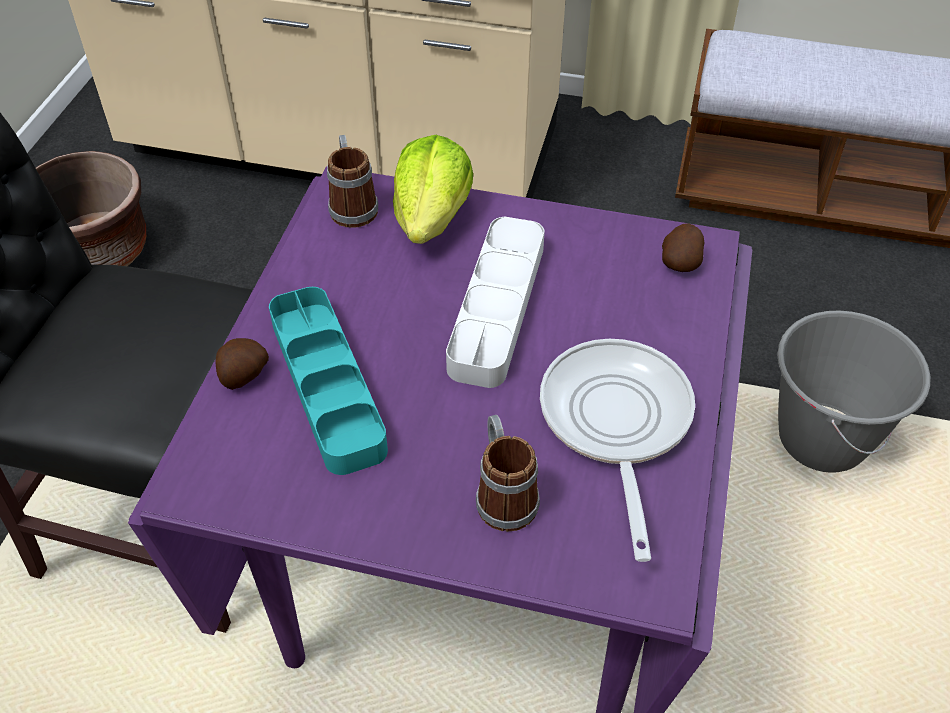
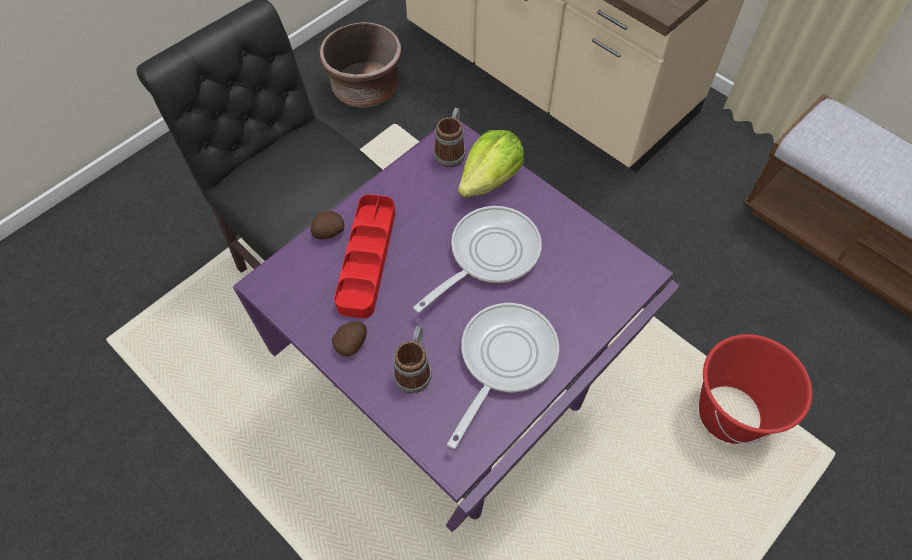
camera: 30 degrees right, 10 degrees up
turquoise tray [269,287,388,475] -> red tray [334,194,396,318]
grey tray [446,217,545,388] -> frying pan [413,206,542,312]
potato [662,223,704,272] -> potato moved to [332,322,367,356]
grey bucket [777,310,930,473] -> red bucket [699,334,812,444]

